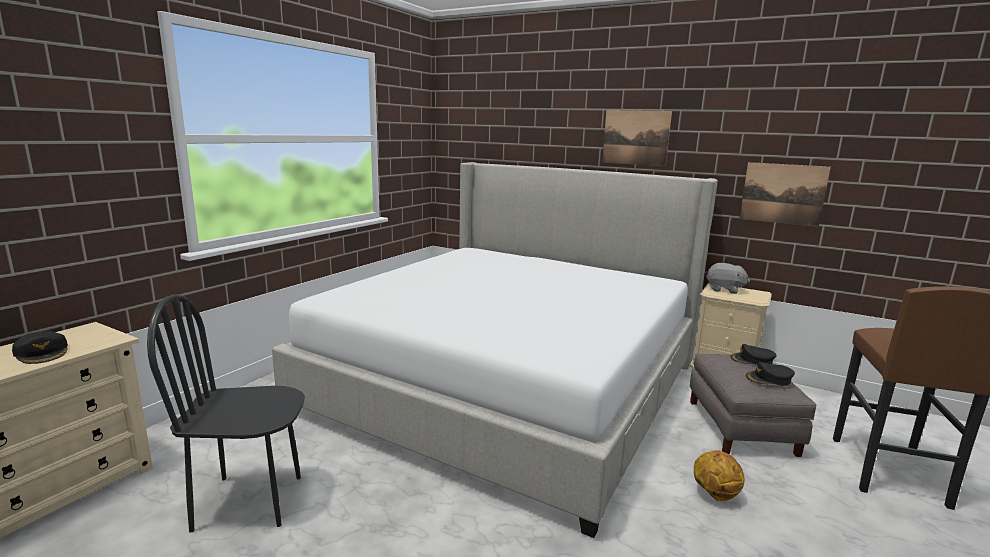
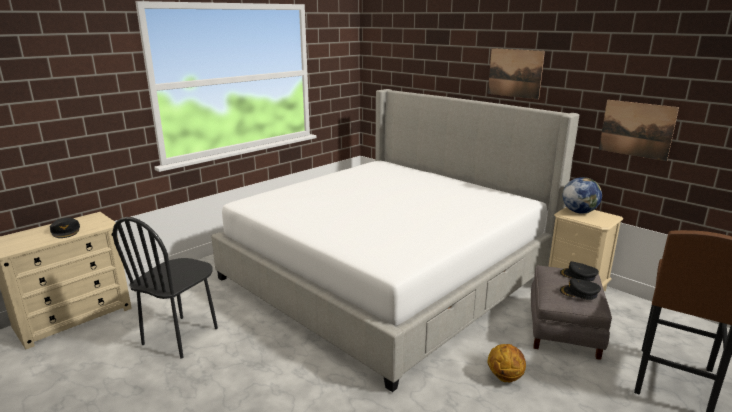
camera: 15 degrees right, 5 degrees up
black chair [147,294,305,533] -> black chair turned 75 degrees counterclockwise [113,217,218,359]
grey plush toy [706,263,750,294] -> globe [562,177,602,214]

